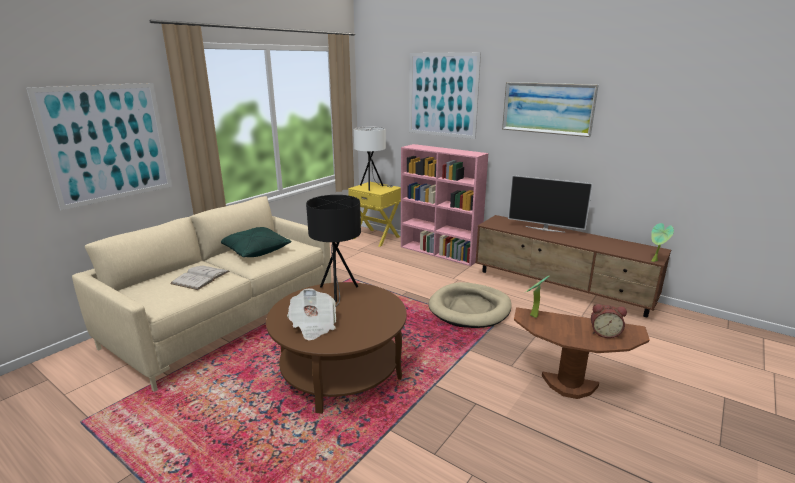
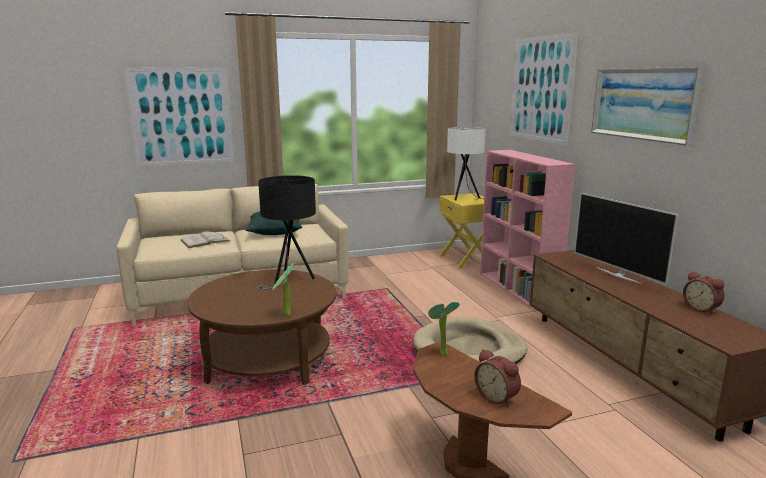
camera: 35 degrees right, 5 degrees down
newspaper [287,288,336,341] -> none
potted plant [651,223,674,262] -> potted plant moved to [272,263,295,315]
none -> alarm clock [683,271,724,315]

